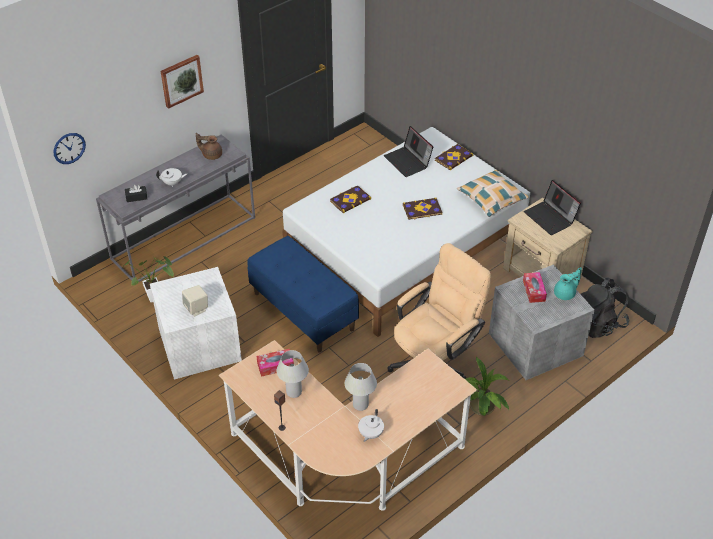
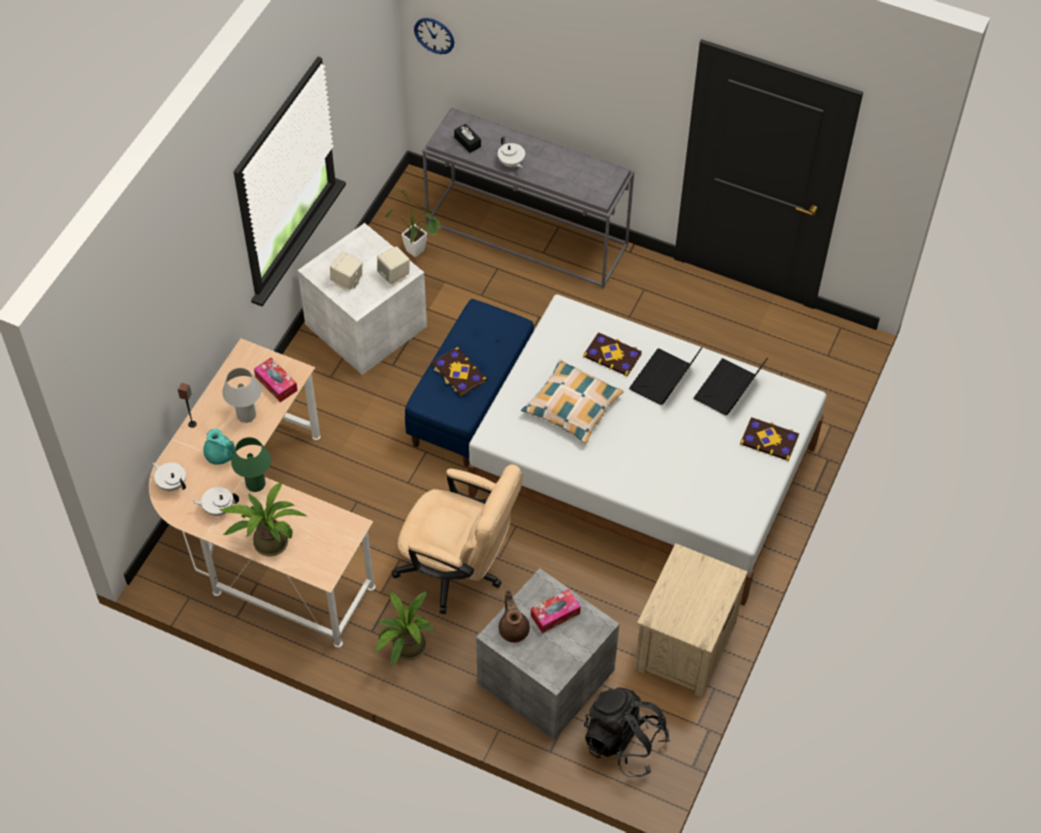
camera: 65 degrees right, 10 degrees up
picture [161,55,204,109] -> none
brown teapot [195,133,222,160] -> brown teapot moved to [499,590,530,643]
white table lamp [345,363,377,411] -> green table lamp [231,437,271,492]
book [403,198,443,220] -> book moved to [432,347,487,396]
pillow [457,170,529,217] -> pillow moved to [521,359,624,443]
laptop [524,180,581,235] -> laptop moved to [629,347,703,405]
turquoise teapot [554,267,582,300] -> turquoise teapot moved to [203,429,235,465]
none -> white teapot [153,462,186,491]
none -> potted plant [219,482,308,556]
none -> beige speaker [377,246,410,286]

